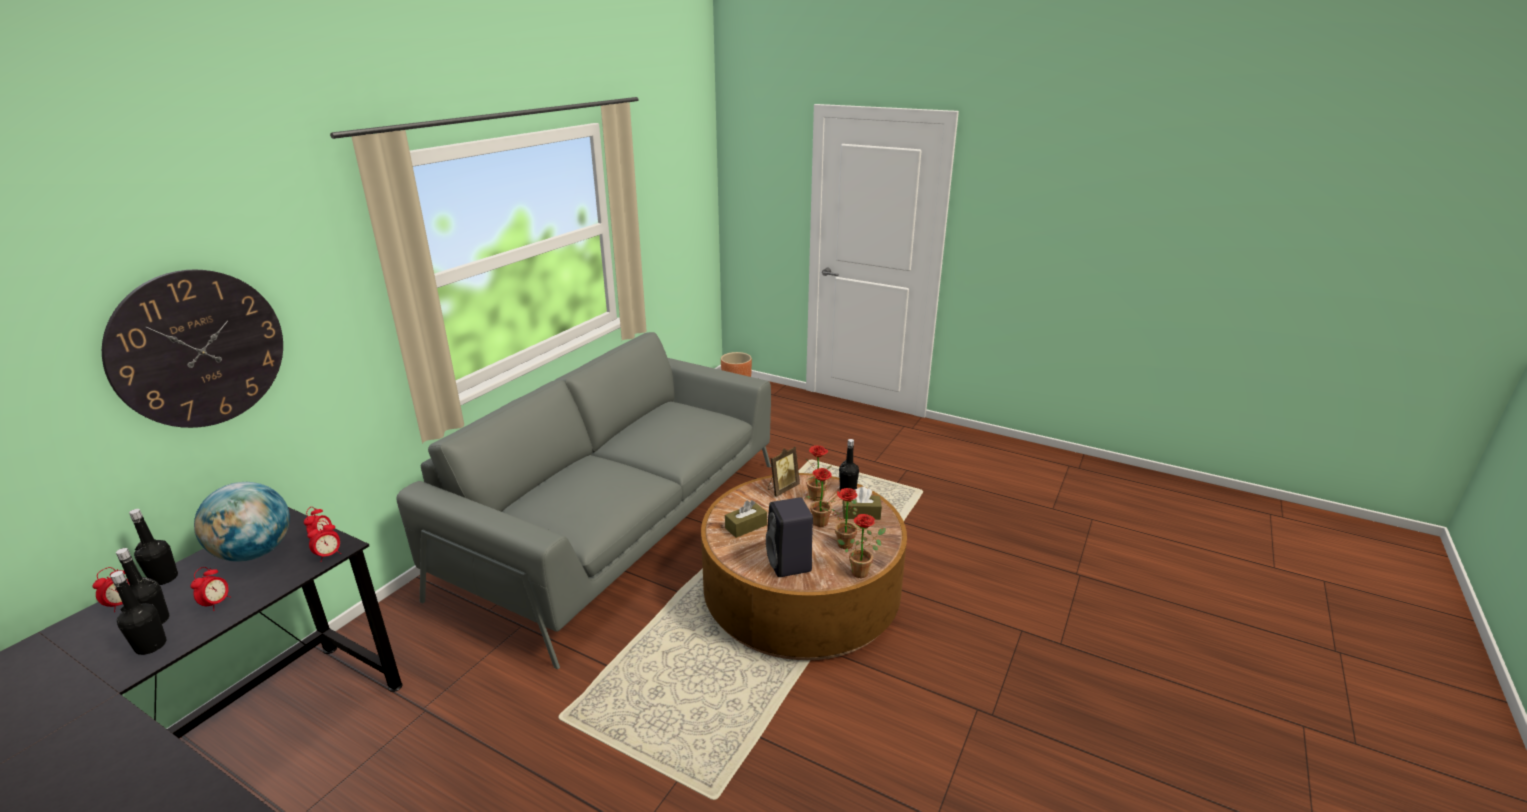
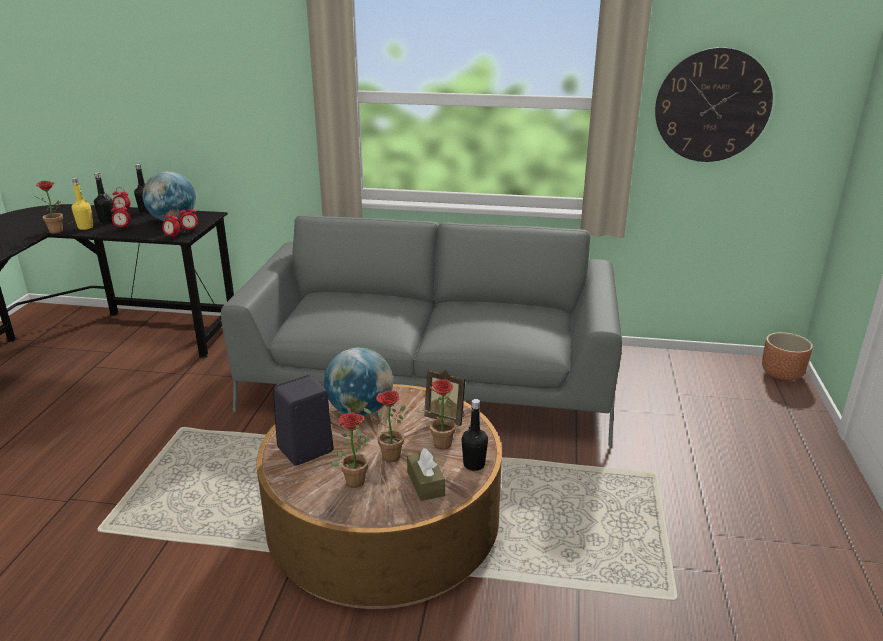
camera: 70 degrees right, 0 degrees up
wall clock [102,270,283,428] -> wall clock moved to [655,47,773,162]
black bottle [110,571,166,655] -> yellow bottle [71,177,93,230]
brown tissue box [725,500,767,538] -> globe [324,347,393,416]
potted plant [837,514,886,578] -> potted plant moved to [35,181,63,233]

